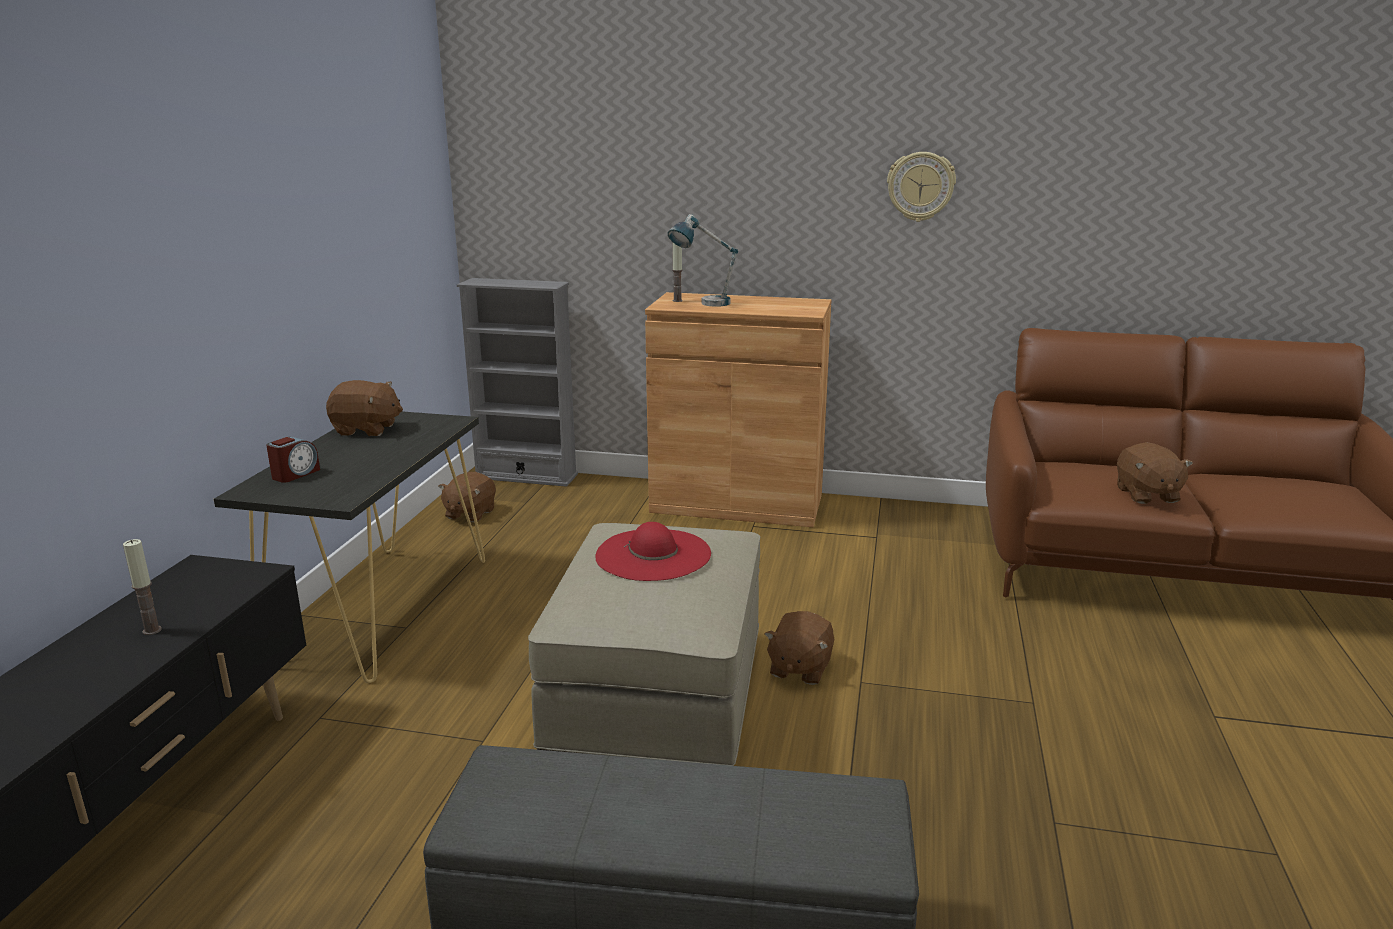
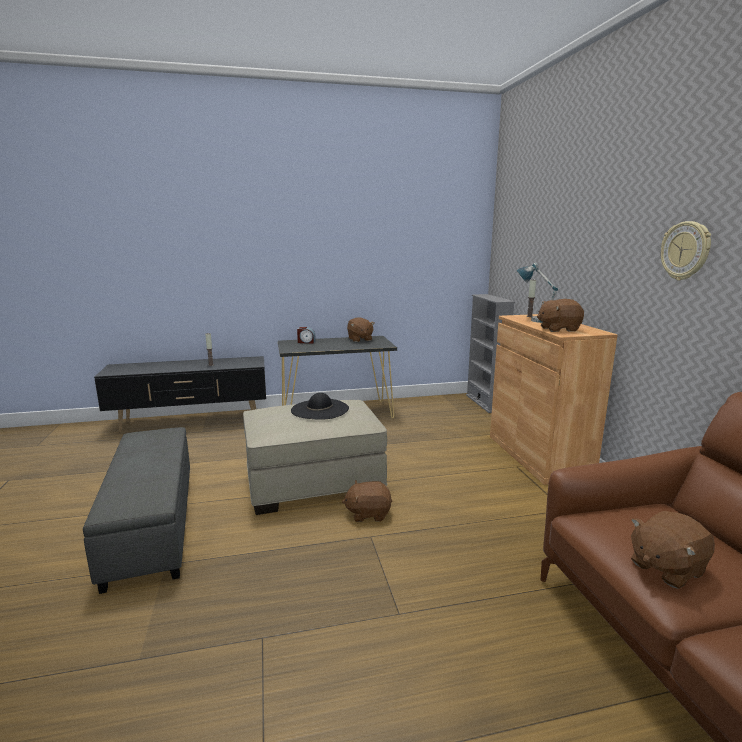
camera: 65 degrees right, 5 degrees down
brown plush toy [438,472,496,522] -> brown plush toy moved to [537,299,584,332]
red hat [595,522,711,581] -> black hat [291,393,349,420]

